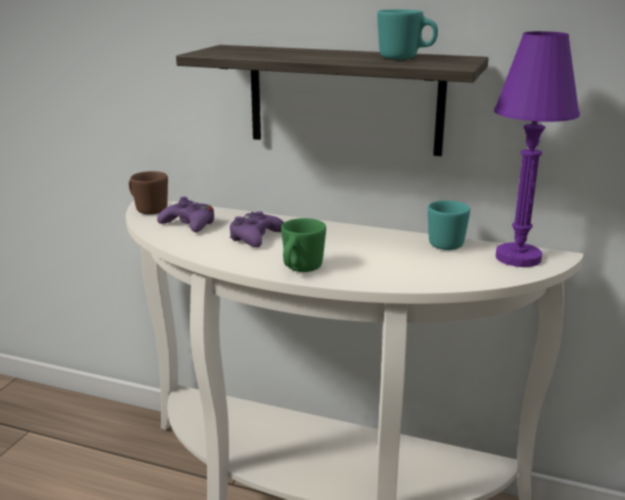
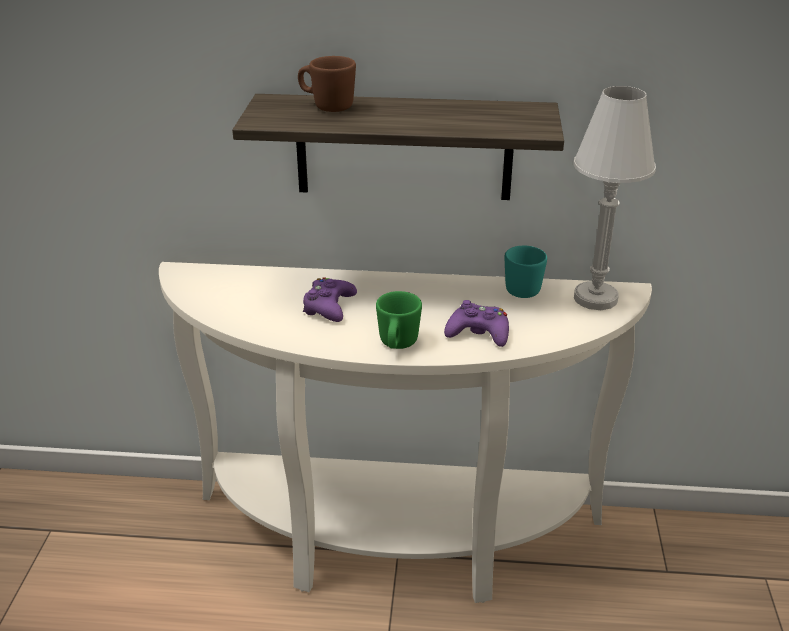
camera: 15 degrees left, 10 degrees up
brown mug [129,171,168,215] -> brown mug moved to [298,56,356,112]
purple game controller [157,197,214,232] -> purple game controller moved to [444,300,509,347]
turquoise mug [377,9,438,59] -> none
purple table lamp [494,31,580,267] -> white table lamp [573,86,656,310]

